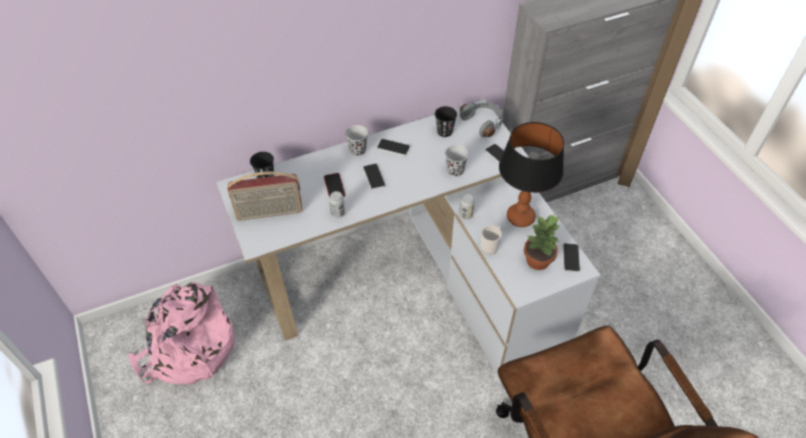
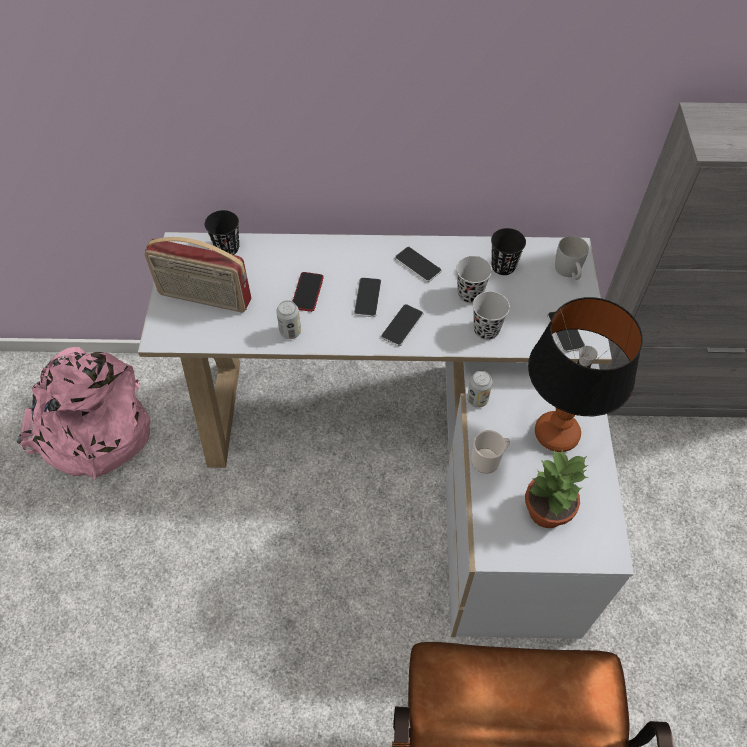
camera: 25 degrees right, 5 degrees up
black cup [345,125,368,156] -> black cup moved to [456,256,492,304]
grey headphones [460,102,504,137] -> white mug [555,236,589,280]
phone [563,243,580,272] -> phone moved to [381,304,423,346]

